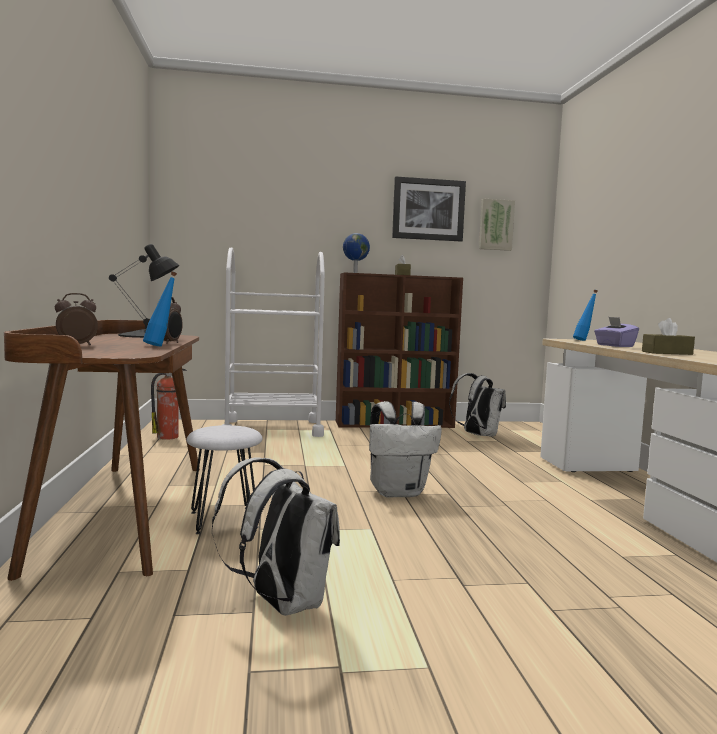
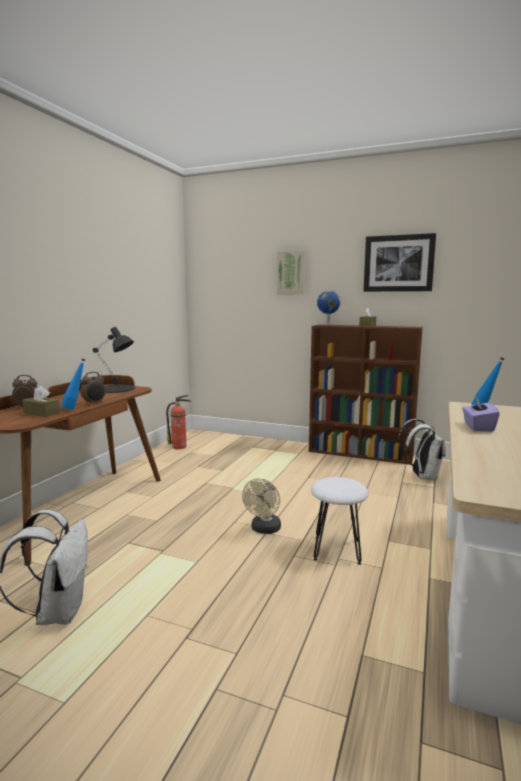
camera: 30 degrees right, 5 degrees up
white stool [186,425,263,534] -> white stool moved to [311,477,369,565]
white cart [222,247,325,437] -> none
white backpack [369,401,442,498] -> beige fan [242,478,281,534]
picture [479,199,515,251] -> picture moved to [277,250,306,294]
brown tissue box [642,318,695,355] -> brown tissue box moved to [22,386,60,417]

